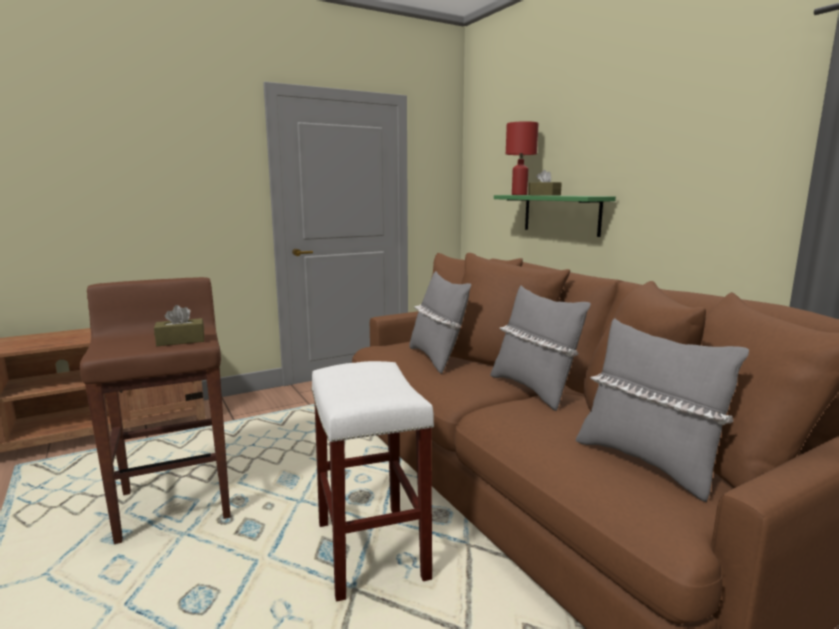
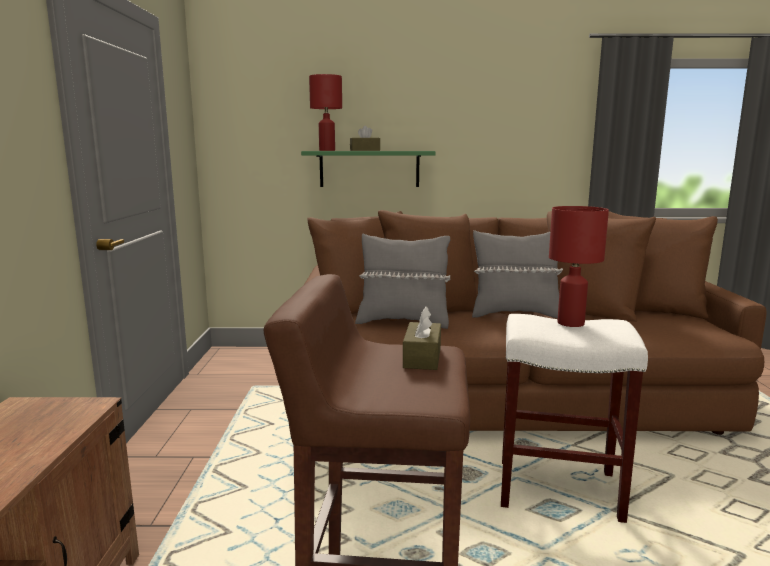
camera: 60 degrees left, 0 degrees up
grey pillow [576,318,749,502] -> none
none -> red table lamp [549,206,609,327]

